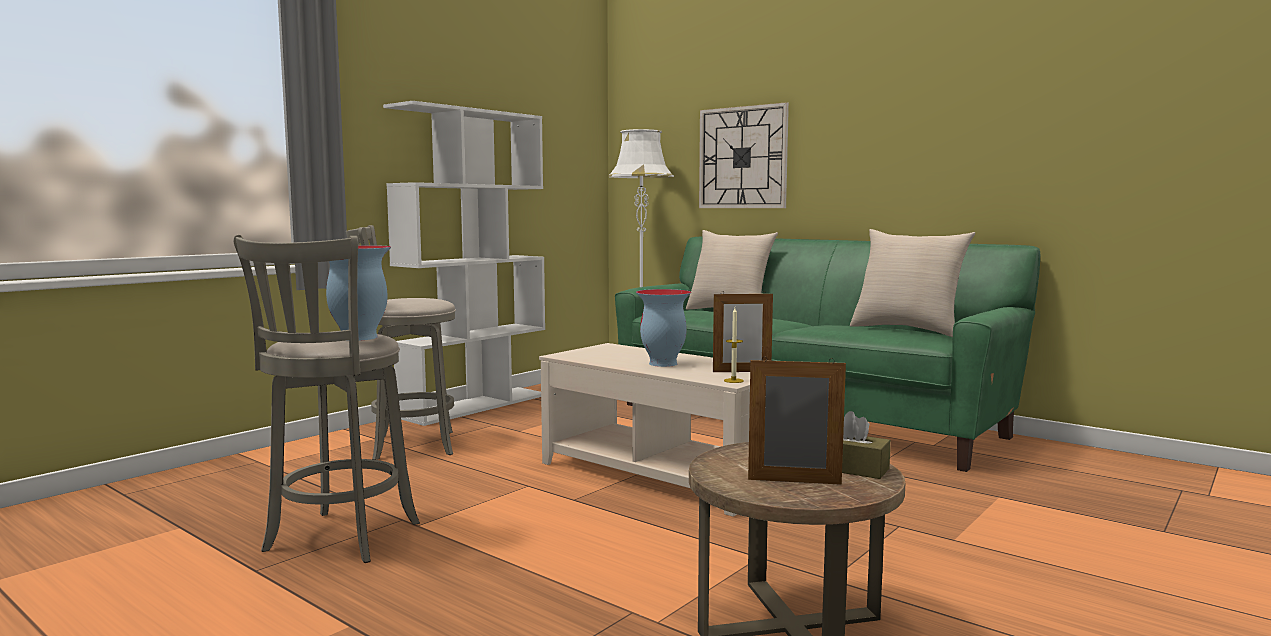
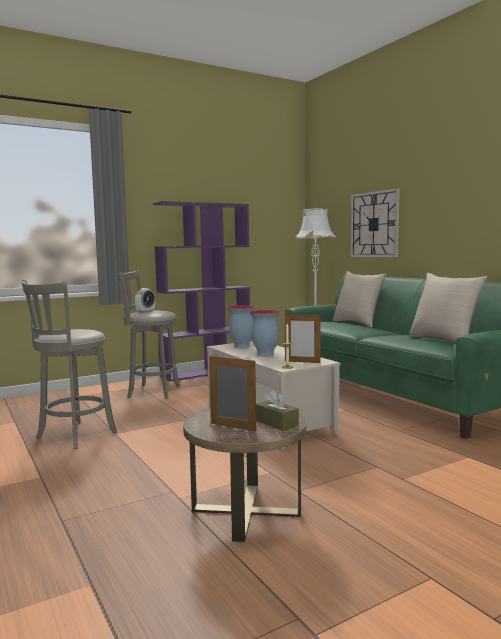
camera: 20 degrees right, 0 degrees up
vase [326,245,391,341] -> vase moved to [226,305,256,348]
white bookcase [383,101,545,426] -> purple bookcase [153,201,250,382]
none -> alarm clock [135,288,155,313]

